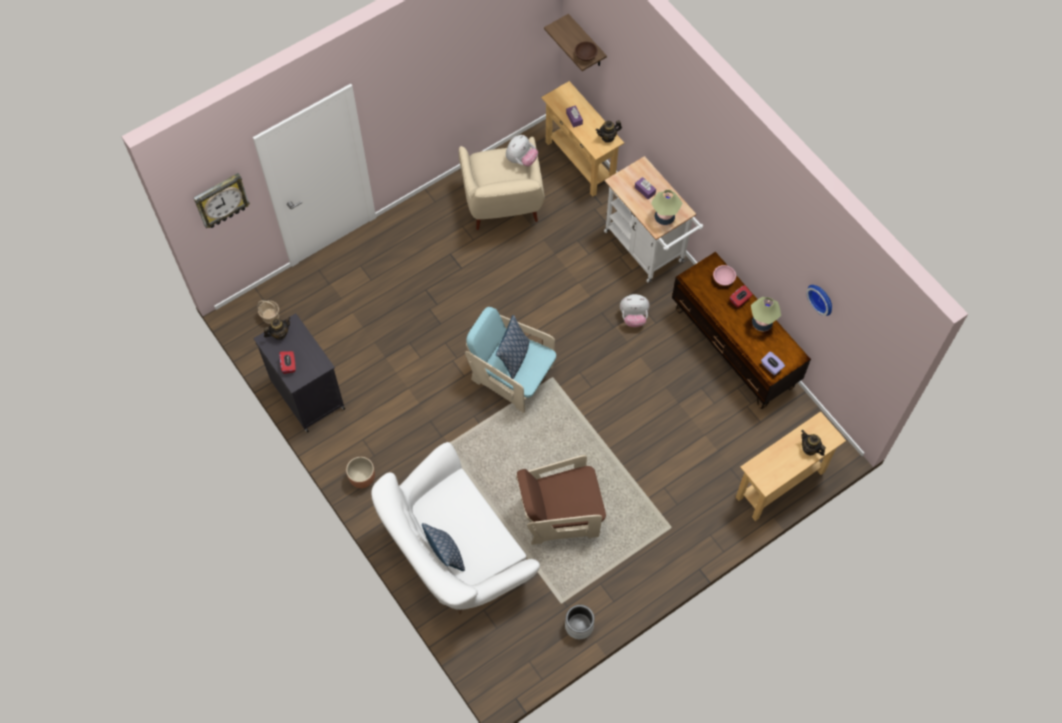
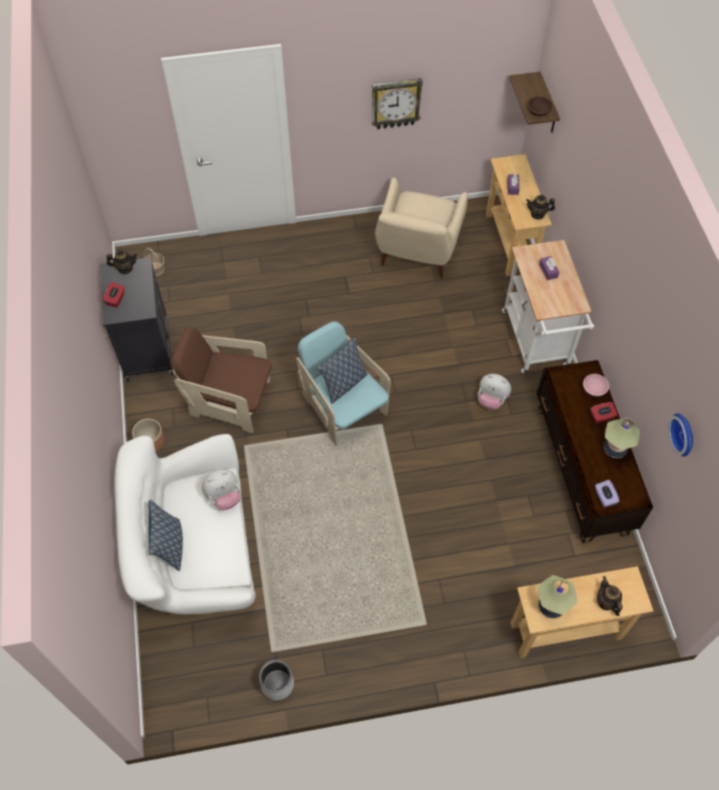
camera: 25 degrees right, 5 degrees down
wall clock [193,173,250,228] -> wall clock moved to [372,78,423,129]
plush toy [506,135,538,166] -> plush toy moved to [202,470,241,510]
brown armchair [516,455,606,545] -> brown armchair moved to [172,327,271,433]
table lamp [651,190,682,226] -> table lamp moved to [538,575,577,619]

